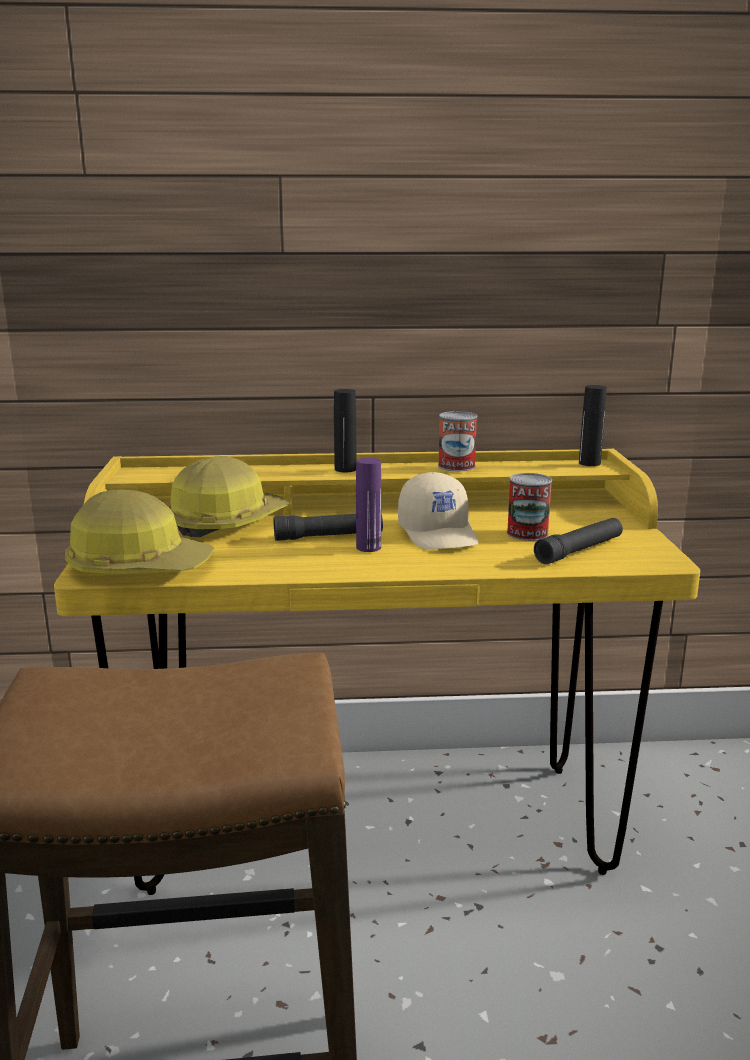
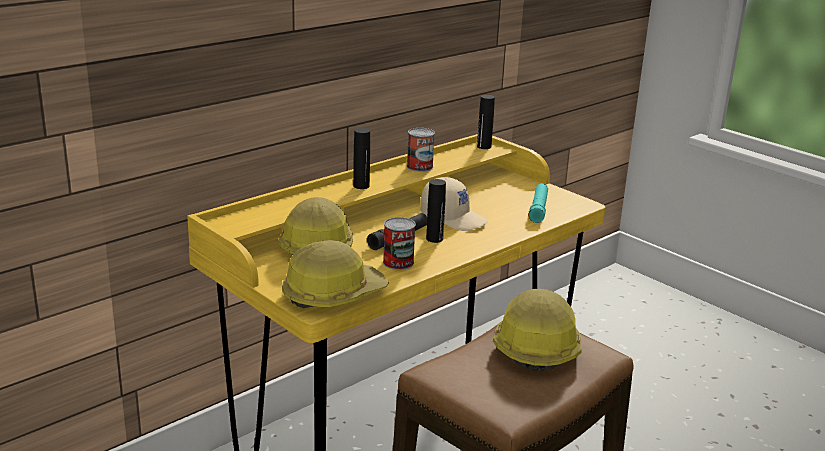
camera: 40 degrees left, 5 degrees up
purple bottle [356,457,381,552] -> black bottle [426,179,446,243]
can [507,473,552,541] -> can moved to [383,217,416,270]
black flashlight [534,518,623,564] -> turquoise flashlight [528,184,548,223]
none -> hard hat [493,289,582,371]

